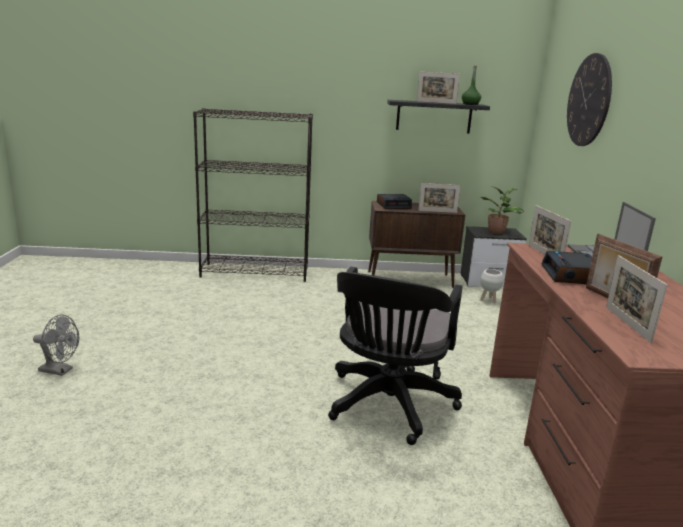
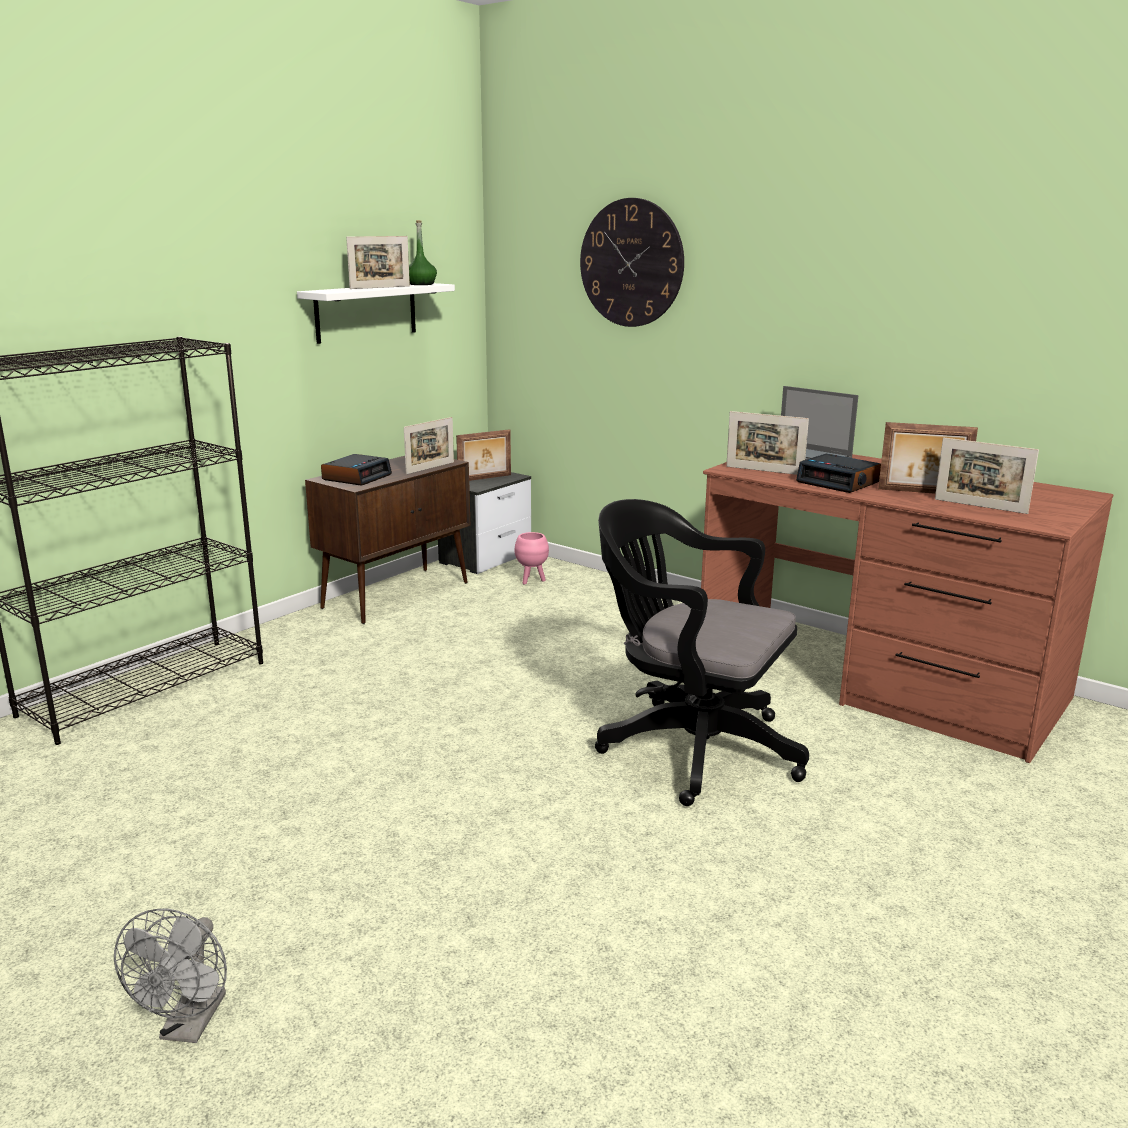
camera: 50 degrees left, 0 degrees up
grey fan [33,314,79,376] -> grey fan turned 135 degrees clockwise [114,908,227,1043]
black office chair [328,267,463,445] -> black office chair turned 150 degrees clockwise [595,499,809,806]
black shelf [387,100,490,133] -> white shelf [297,283,455,344]
potted plant [480,186,524,234] -> picture frame [456,429,511,481]
white planter [480,269,504,303] -> pink planter [515,532,549,585]

